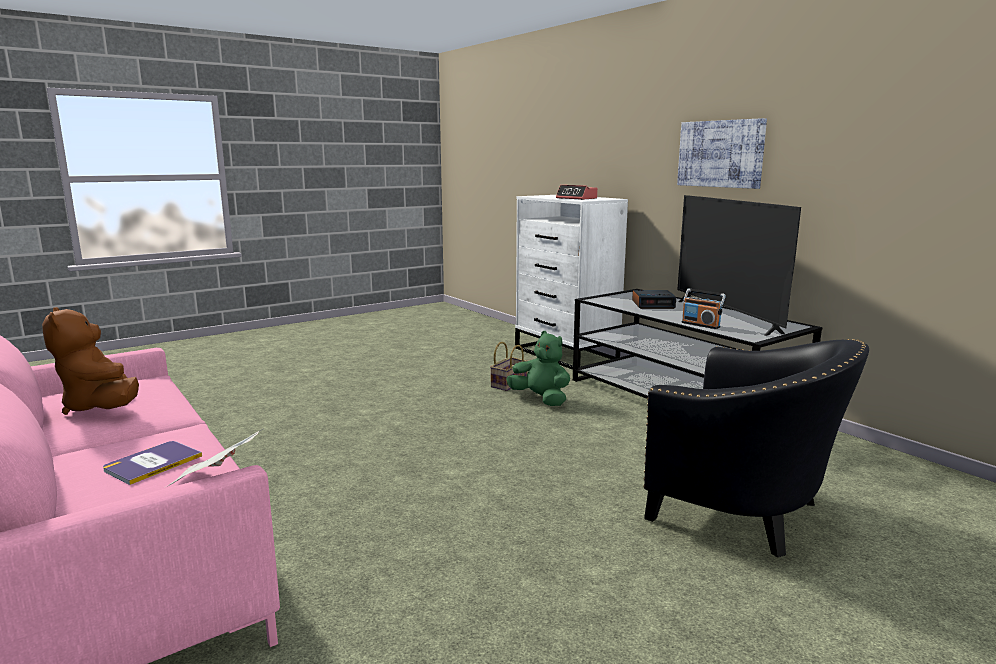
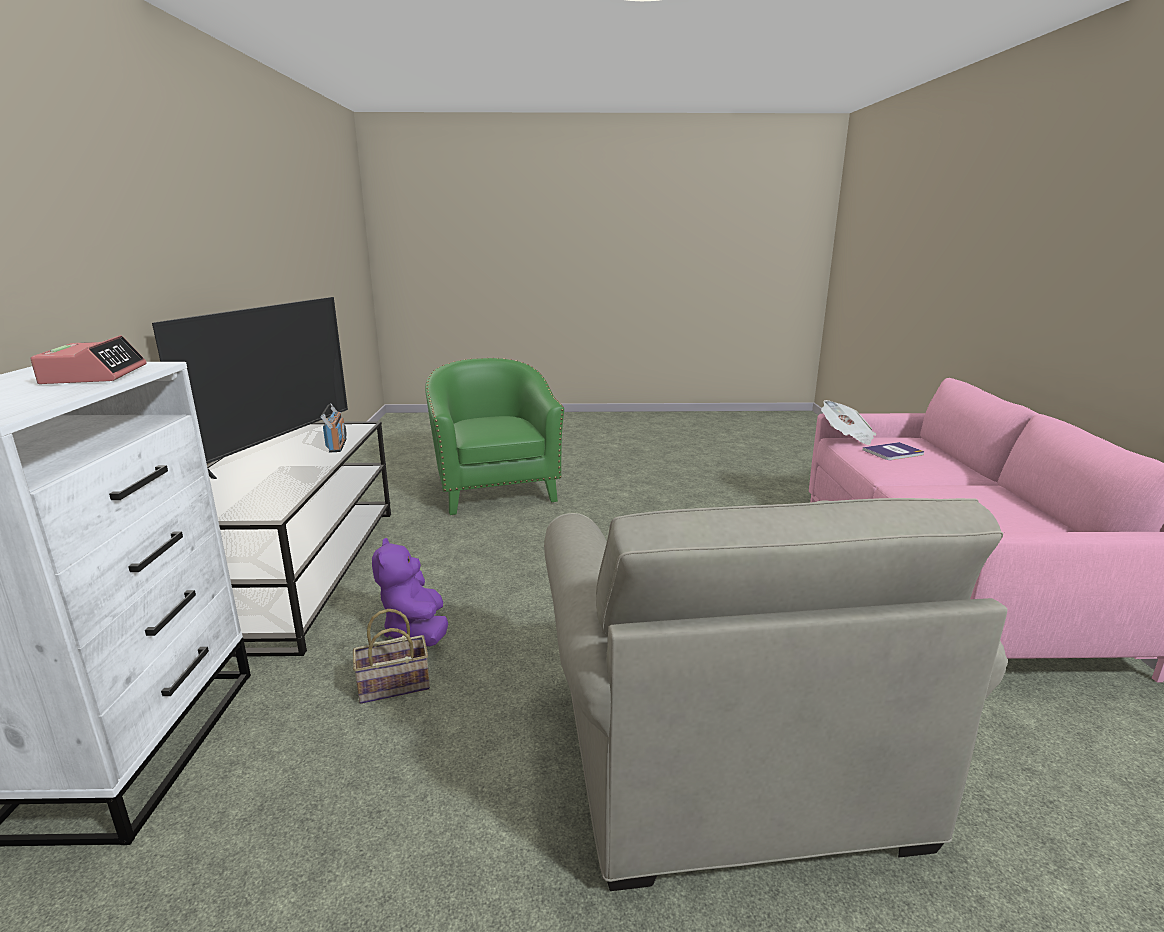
camera: 145 degrees left, 5 degrees up
brown plush toy [42,307,139,415] -> none
green plush toy [506,331,570,406] -> purple plush toy [372,538,448,646]
alarm clock [632,290,676,309] -> none
black armchair [643,339,869,557] -> green armchair [425,358,564,515]
picture [677,118,767,189] -> none
none -> beige armchair [544,498,1008,891]

